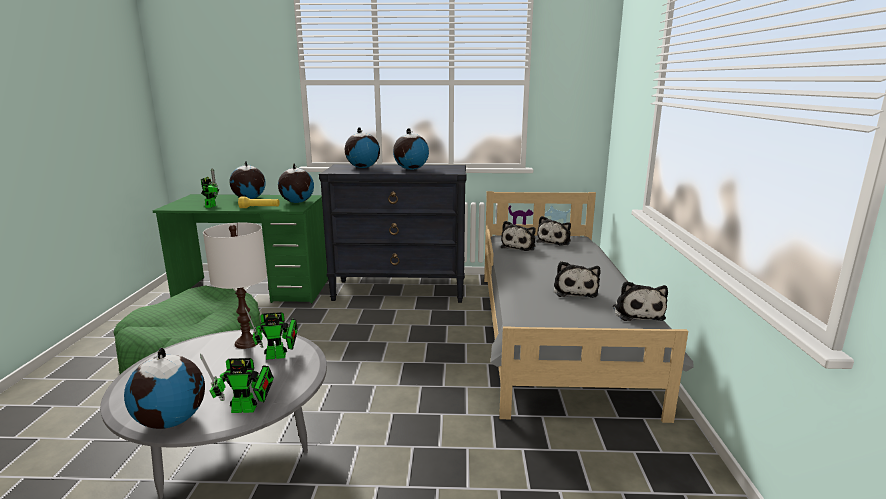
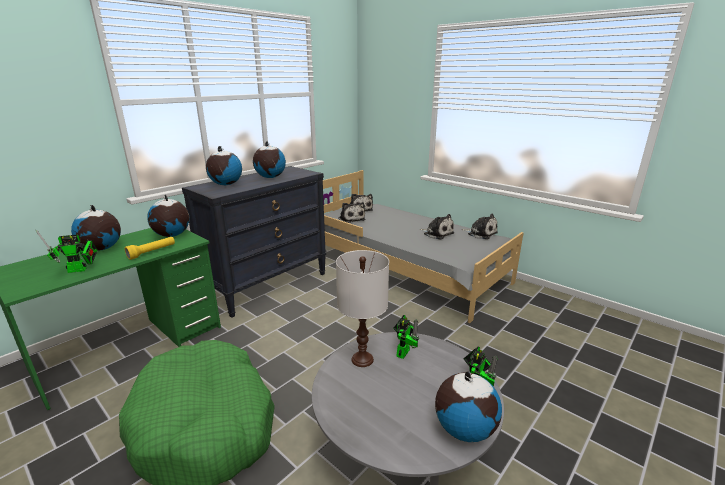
camera: 50 degrees left, 5 degrees up
toy robot [201,168,219,208] -> toy robot turned 120 degrees clockwise [36,230,98,273]

